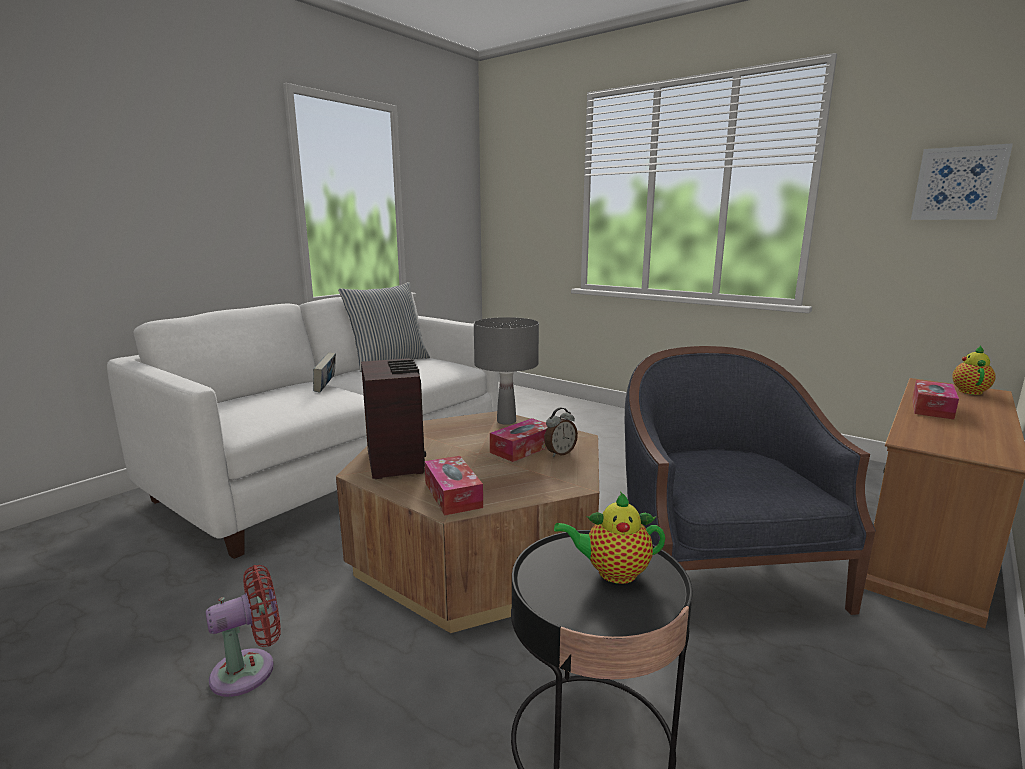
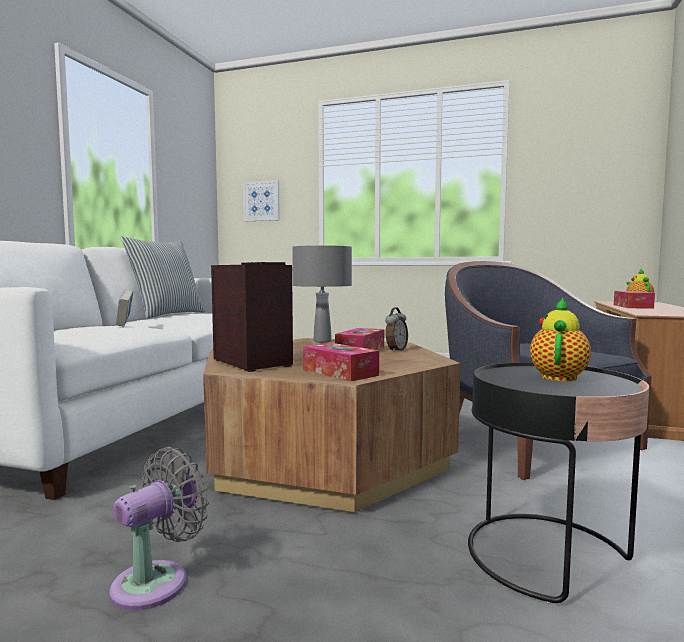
camera: 20 degrees left, 10 degrees down
red fan [206,565,281,697] -> grey fan [110,447,209,610]
teapot [554,492,665,584] -> teapot turned 135 degrees clockwise [530,298,591,381]
picture [911,143,1013,220] -> picture moved to [243,180,280,221]

